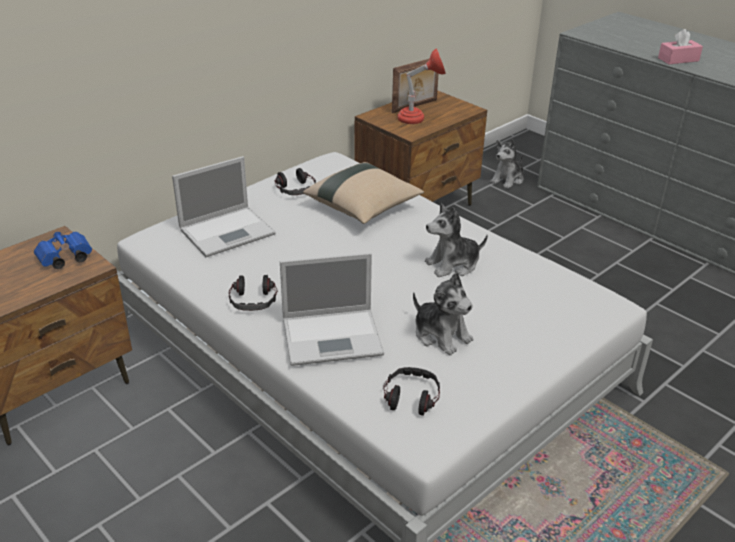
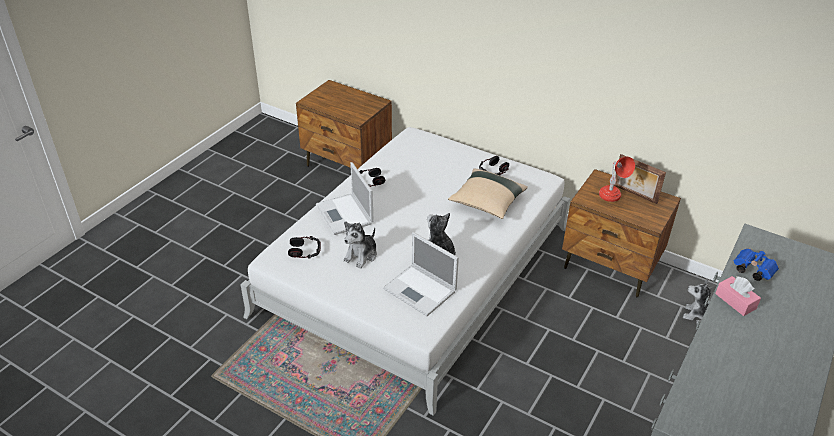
camera: 75 degrees right, 5 degrees up
blue binoculars [34,232,92,269] -> blue binoculars moved to [734,248,779,281]
laptop [172,156,276,257] -> laptop moved to [383,232,459,316]

